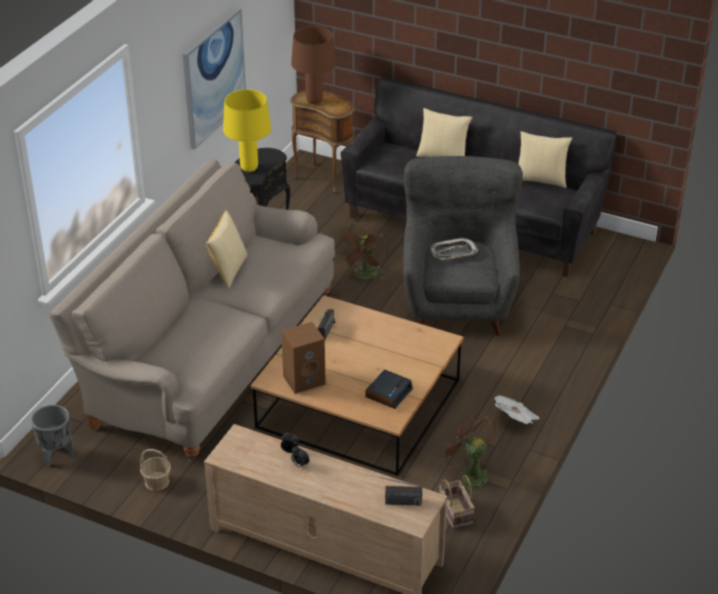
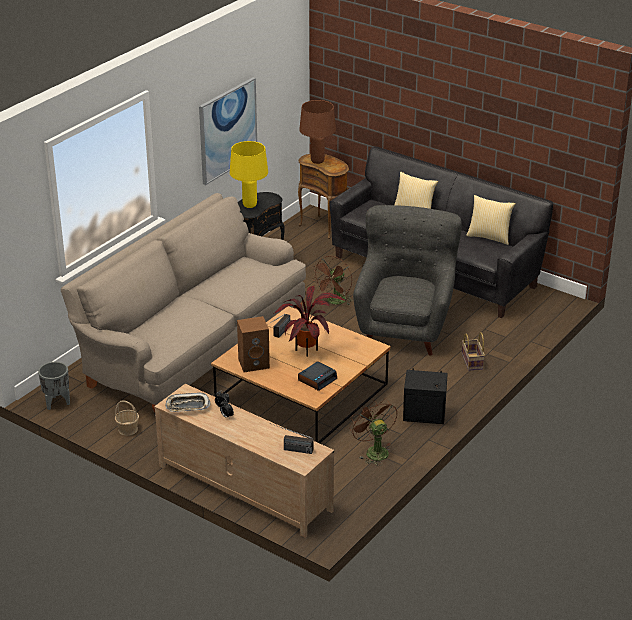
camera: 10 degrees right, 5 degrees down
pillow [206,210,248,289] -> none
tray [430,238,478,260] -> tray moved to [165,393,210,412]
basket [439,475,475,529] -> basket moved to [462,332,485,371]
newspaper [494,395,540,424] -> black speaker [403,368,448,424]
none -> potted plant [273,286,346,357]

